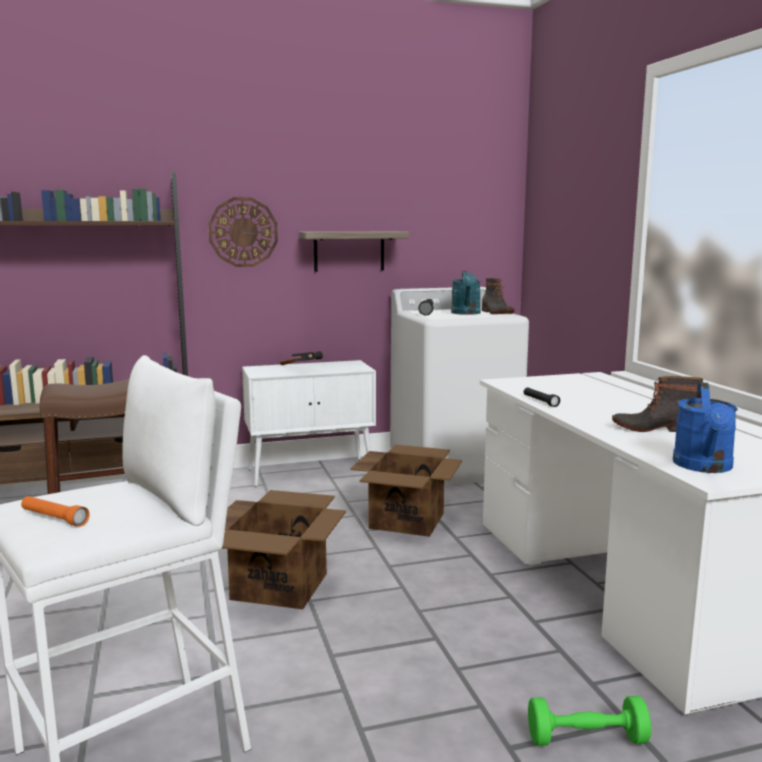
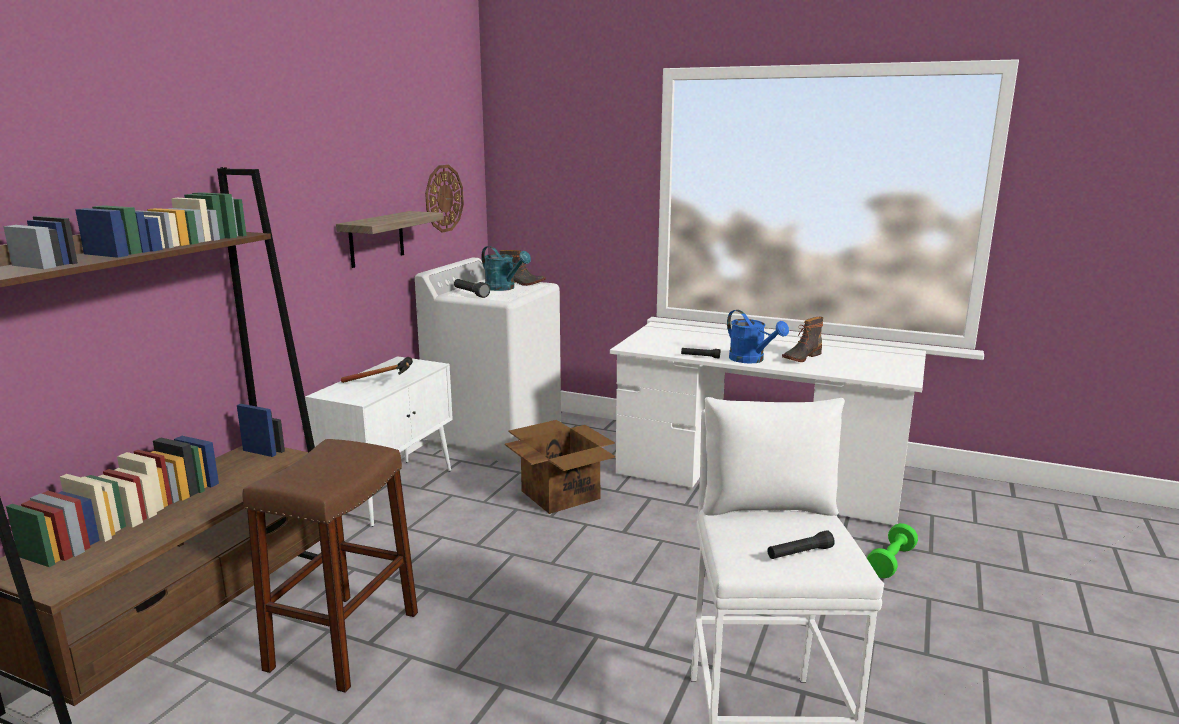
camera: 50 degrees left, 5 degrees up
orange flashlight [21,496,89,527] -> black flashlight [767,531,835,559]
wall clock [208,197,278,267] -> wall clock moved to [425,165,464,233]
cardboard box [222,490,346,609] -> none
blue watering can [673,382,738,473] -> blue watering can moved to [727,310,789,364]

